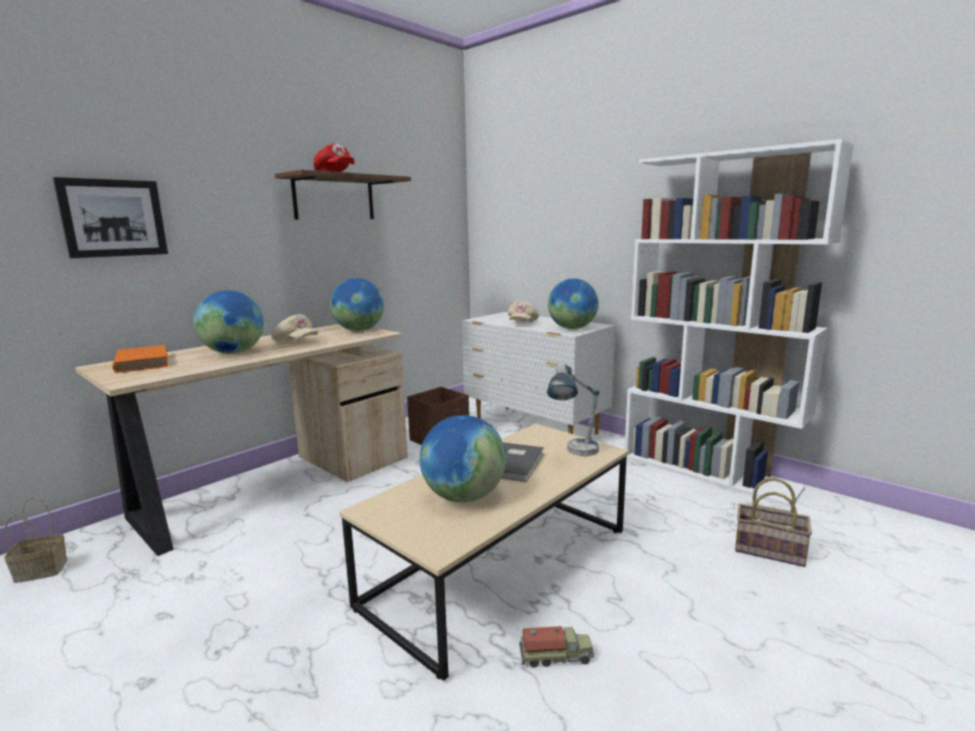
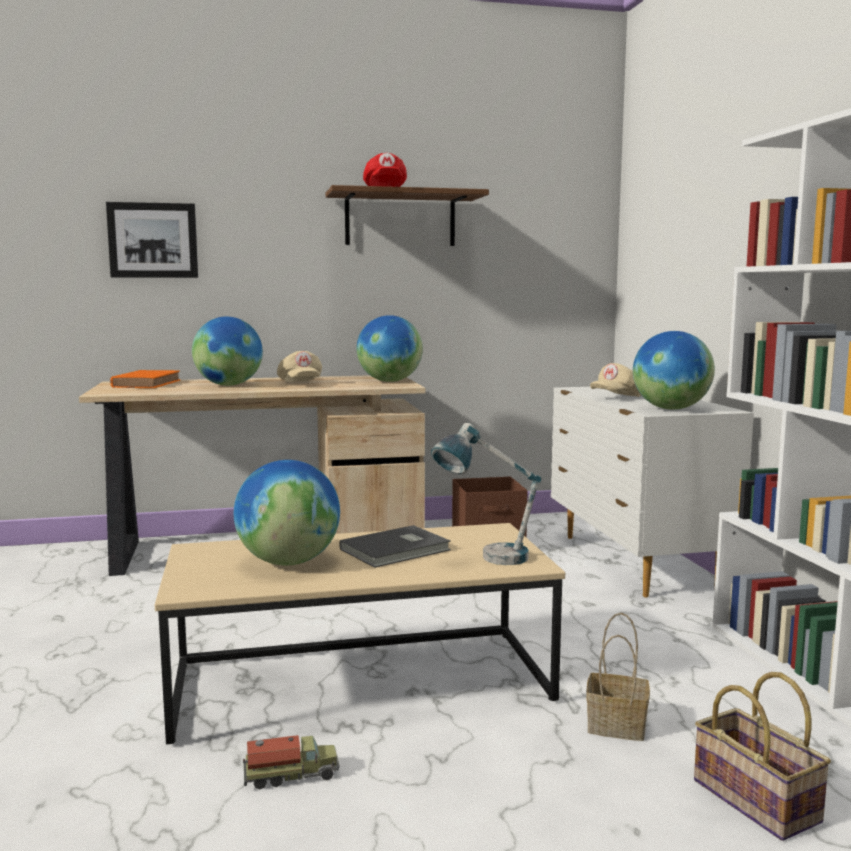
camera: 35 degrees right, 5 degrees down
basket [4,497,67,583] -> basket moved to [586,613,650,741]
toy truck [519,626,594,668] -> toy truck turned 45 degrees counterclockwise [243,735,339,790]

